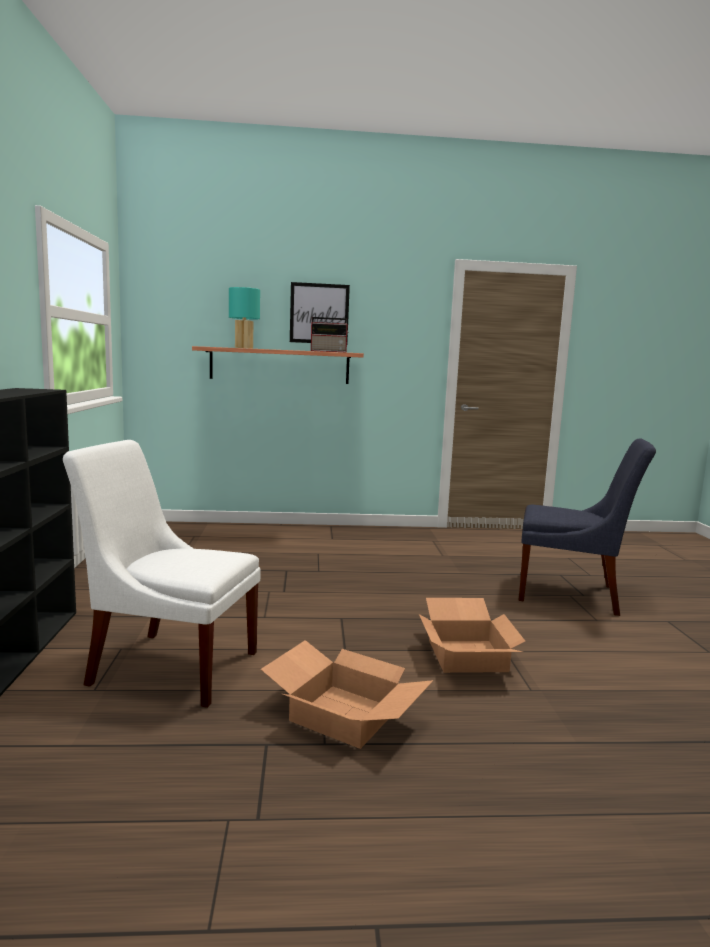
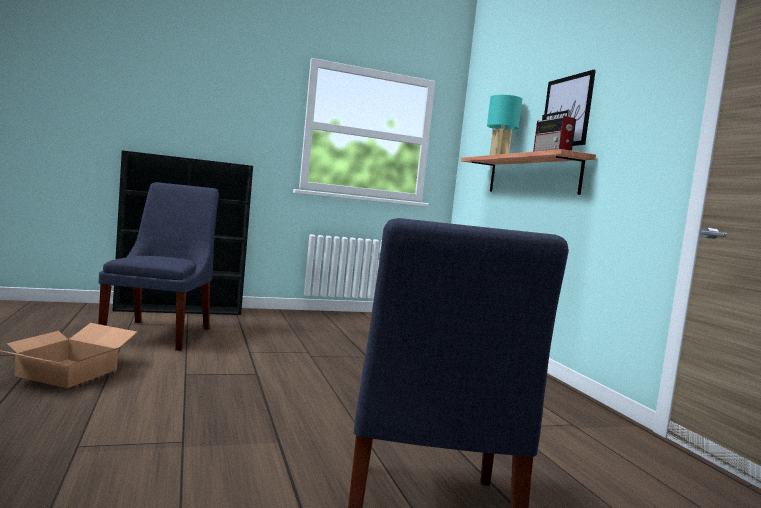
camera: 75 degrees right, 5 degrees down
white chair [63,440,260,708] -> blue chair [98,182,219,351]
cardboard box [419,598,525,673] -> none

